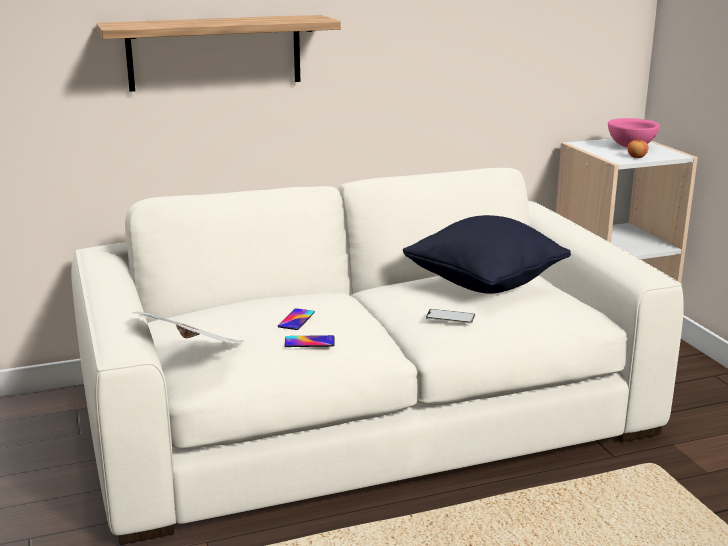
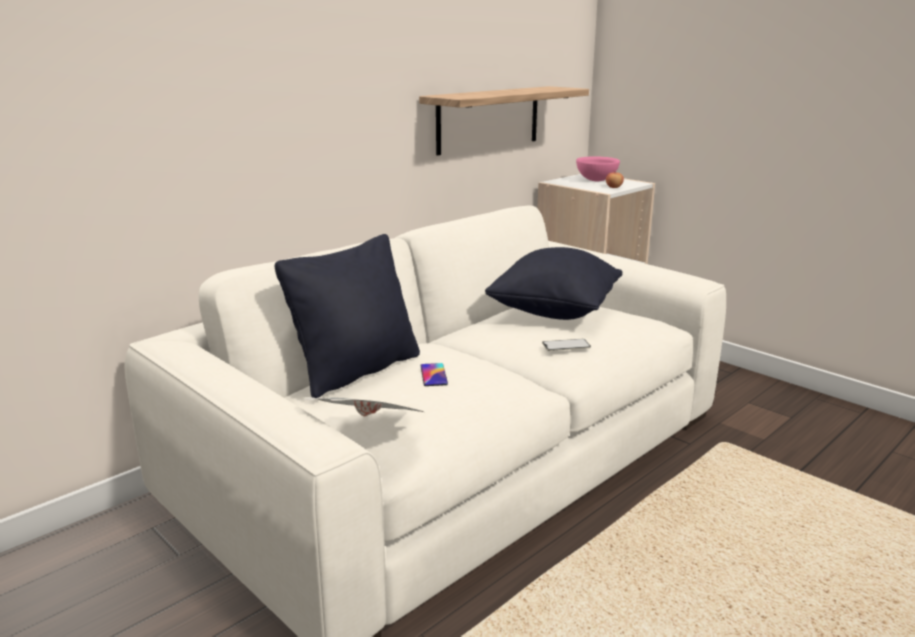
camera: 25 degrees left, 0 degrees up
shelf [96,15,341,92] -> shelf moved to [419,86,589,155]
phone [285,335,335,347] -> none
none -> black pillow [275,234,420,398]

